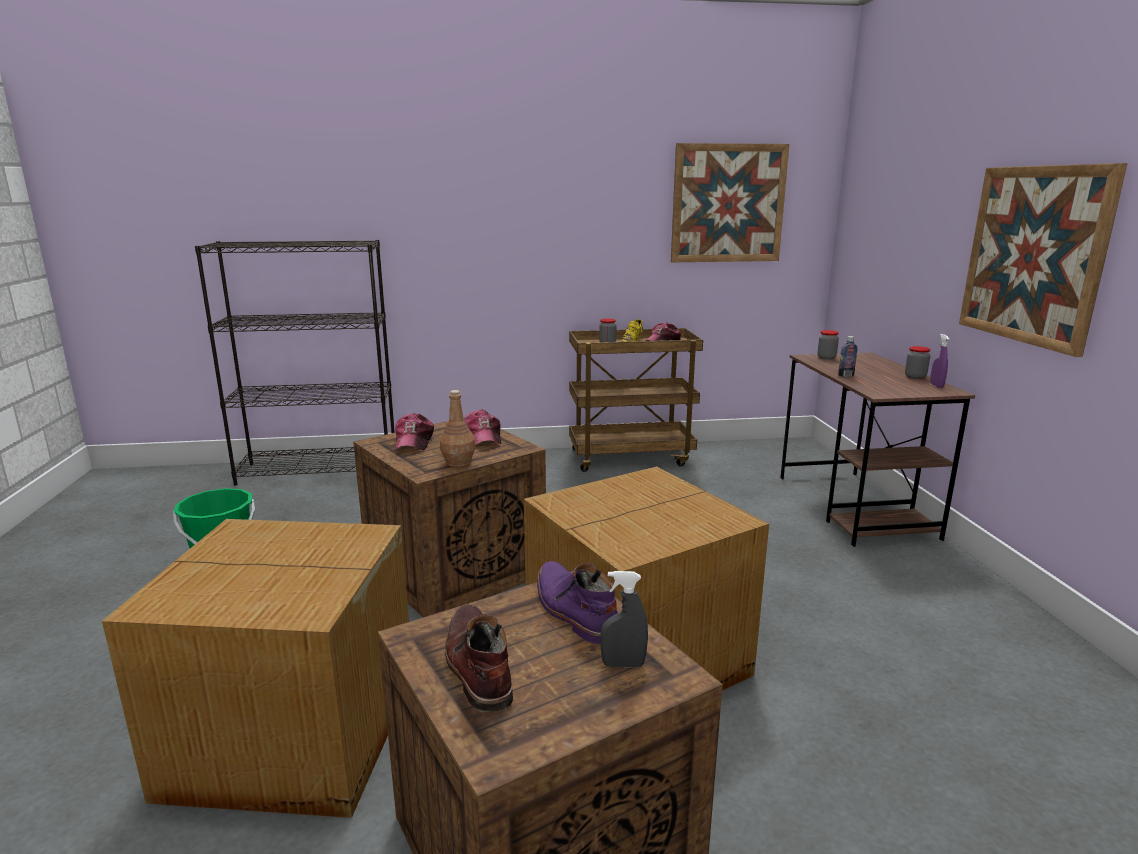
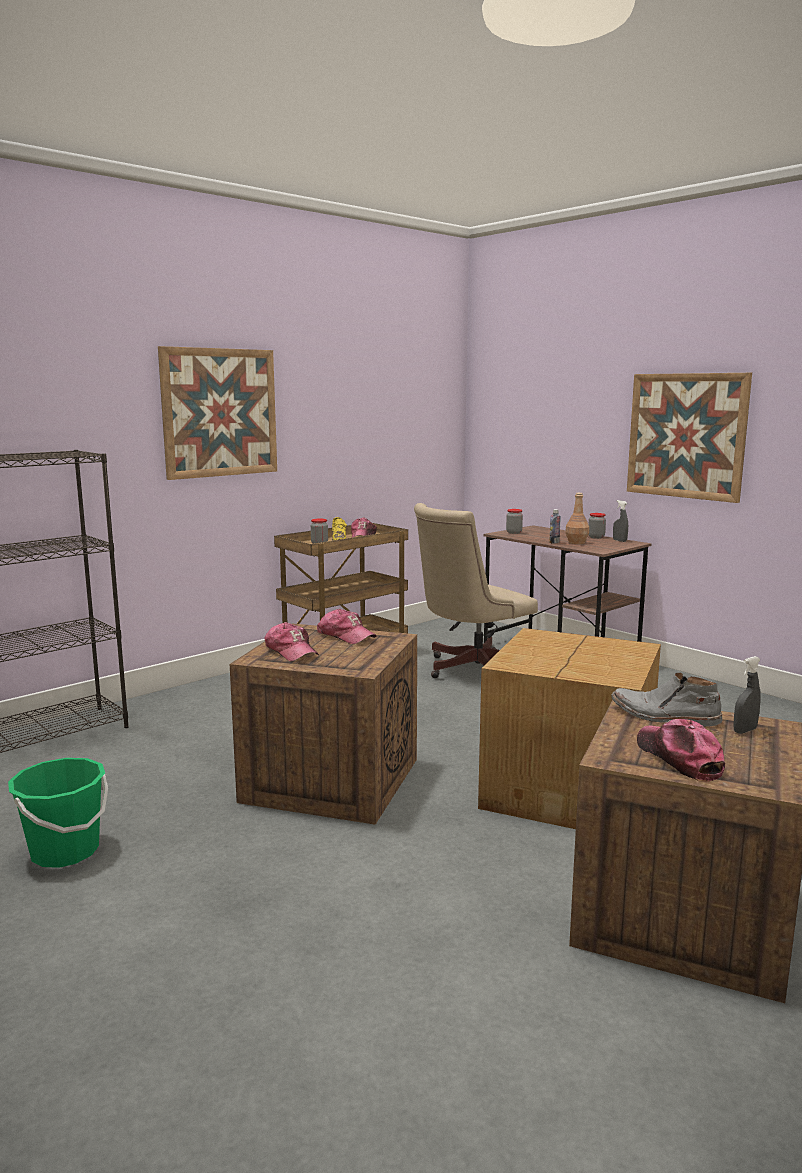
camera: 35 degrees left, 5 degrees down
cardboard box [102,519,409,818] -> none
brown bottle [440,390,475,467] -> brown bottle moved to [565,493,589,544]
brown boot [445,604,513,712] -> cap [637,719,725,782]
purple boot [537,561,618,644] -> grey boot [611,672,722,727]
picture [671,143,789,262] -> picture moved to [158,346,277,480]
purple spray bottle [930,334,950,388] -> grey spray bottle [613,500,628,542]
none -> beige office chair [414,503,538,678]

